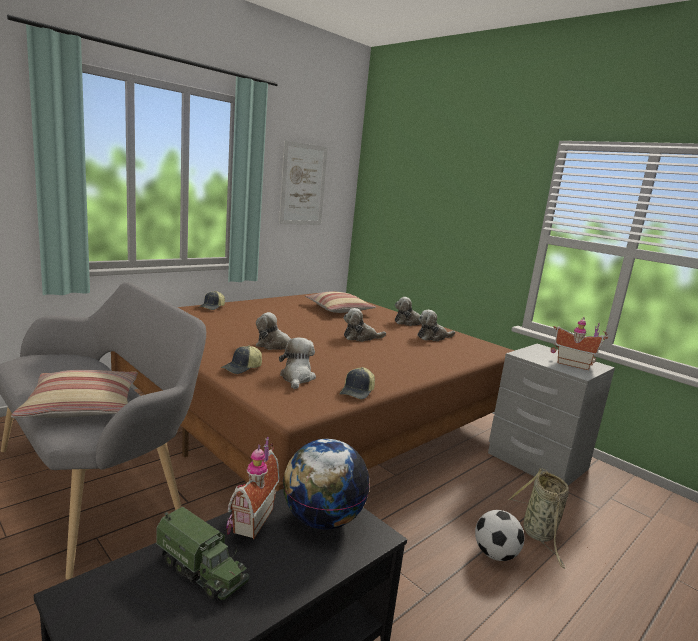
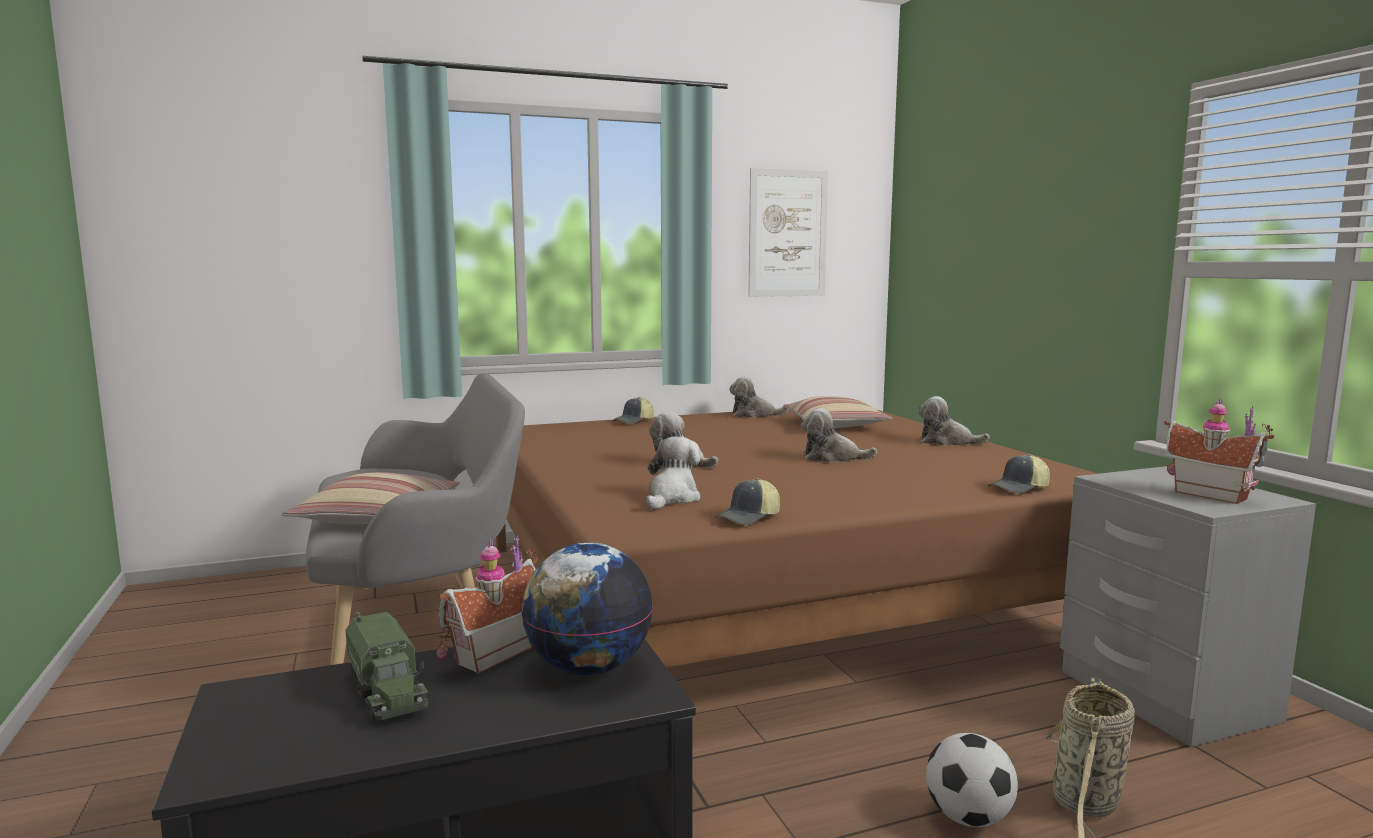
camera: 25 degrees right, 5 degrees down
cap [221,346,262,374] -> cap moved to [988,454,1050,493]
plush toy [417,310,455,341] -> plush toy moved to [729,376,788,418]

